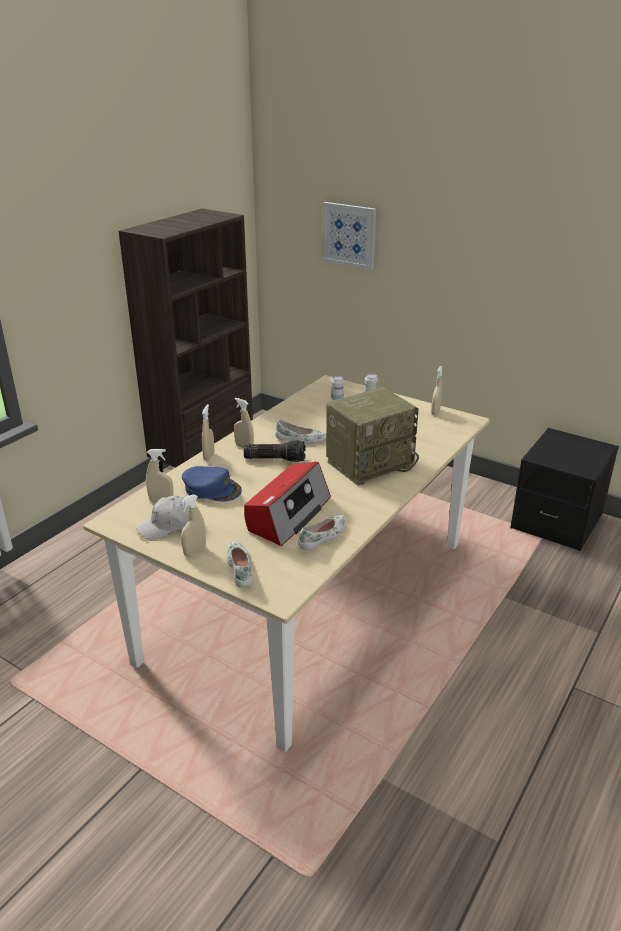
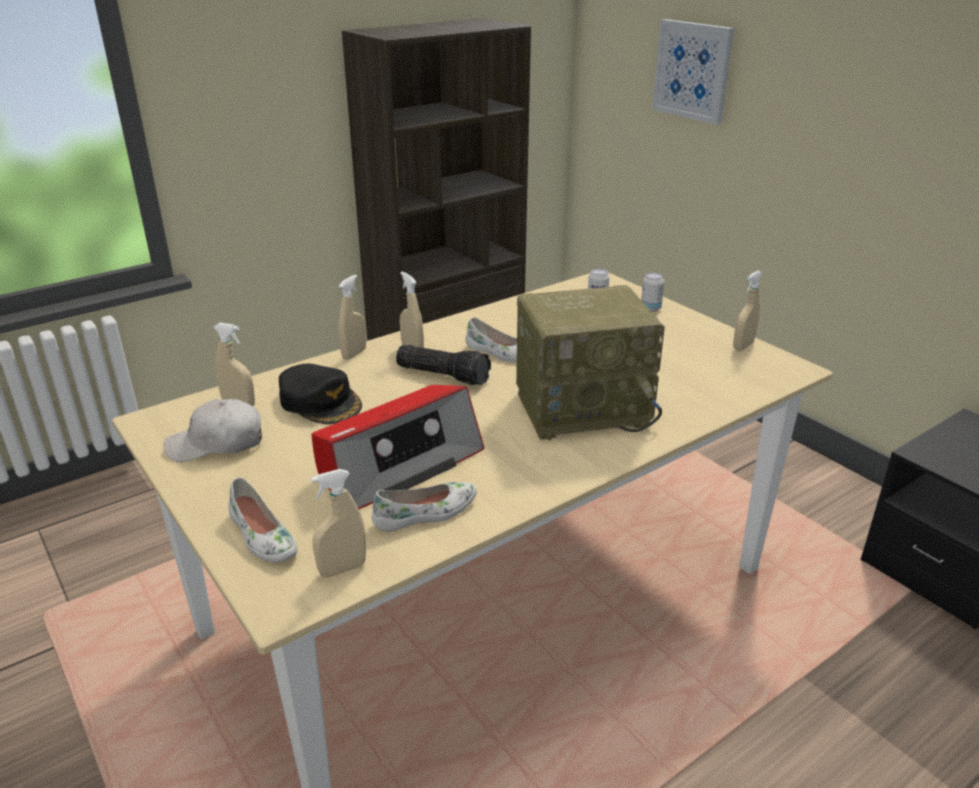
camera: 20 degrees right, 0 degrees up
beige spray bottle [180,494,206,556] -> beige spray bottle moved to [310,469,366,577]
blue cap [182,466,242,502] -> black cap [279,364,362,424]
white shoe [226,541,253,587] -> white shoe turned 135 degrees clockwise [229,477,297,562]

